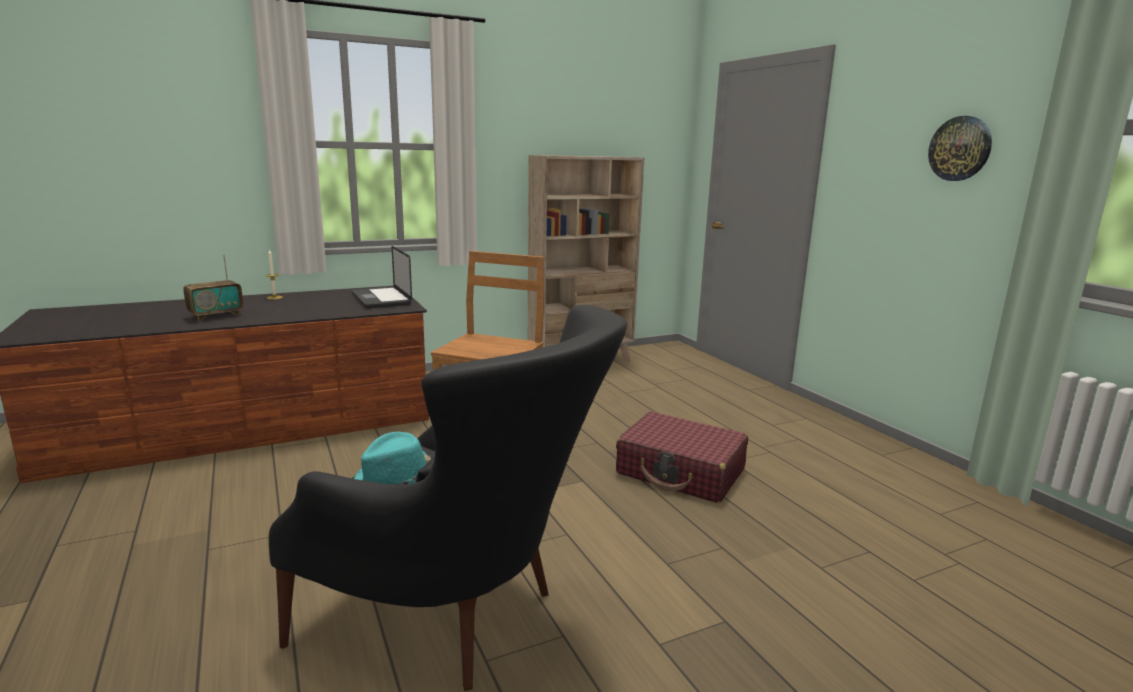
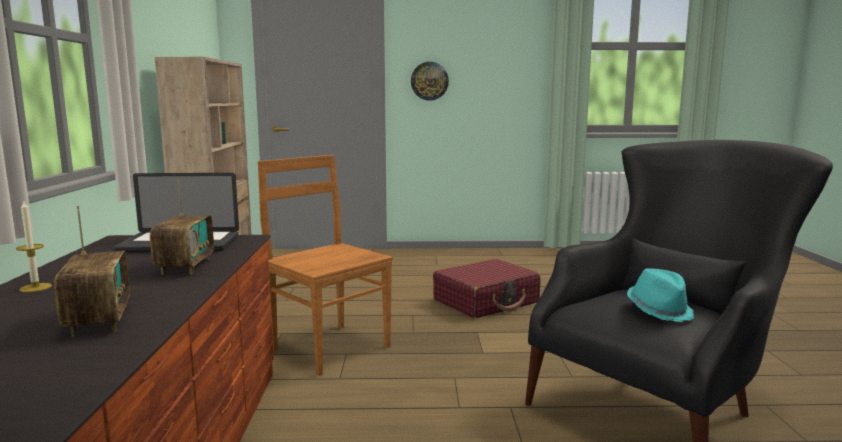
camera: 65 degrees left, 5 degrees down
wall clock [928,116,992,181] -> wall clock moved to [411,62,449,101]
none -> radio [150,179,214,275]

